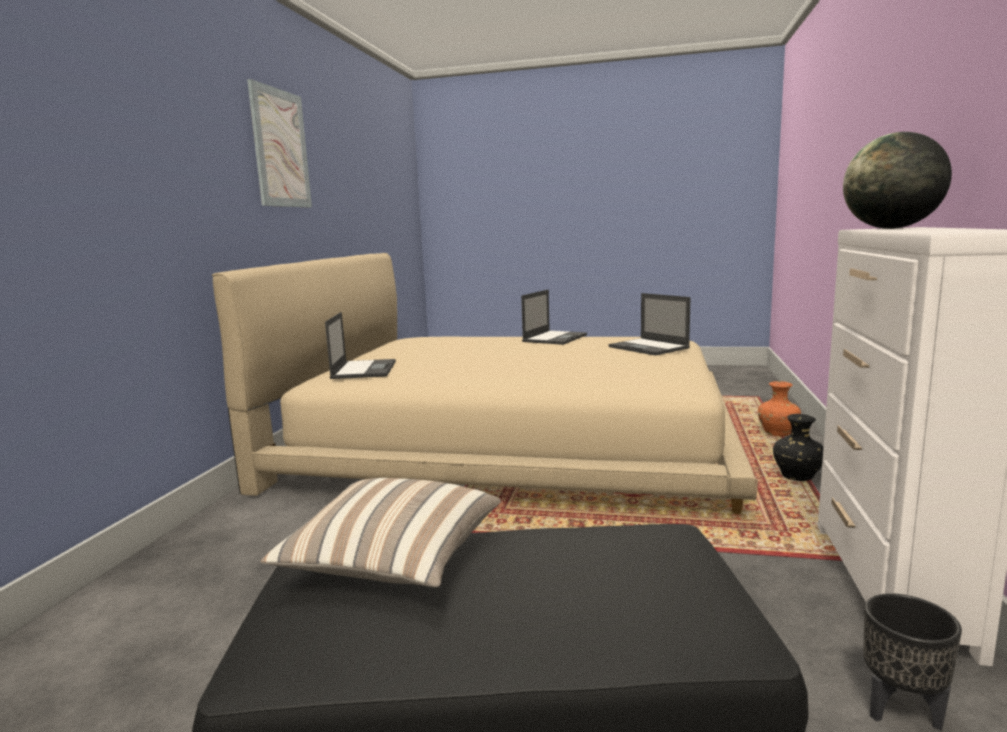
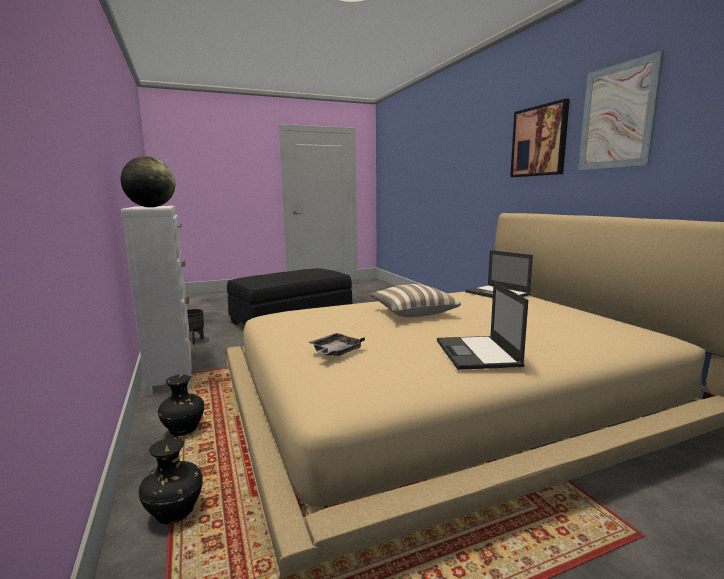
camera: 145 degrees right, 0 degrees up
pillow [261,478,501,587] -> pillow moved to [370,284,461,317]
laptop [609,293,691,356] -> grey tray [308,333,365,356]
orange vase [758,381,801,436] -> black vase [139,438,203,524]
none -> picture [510,99,570,177]

